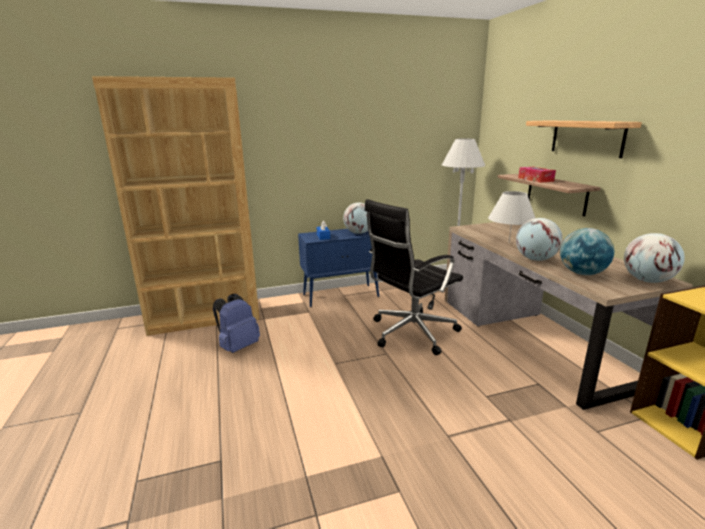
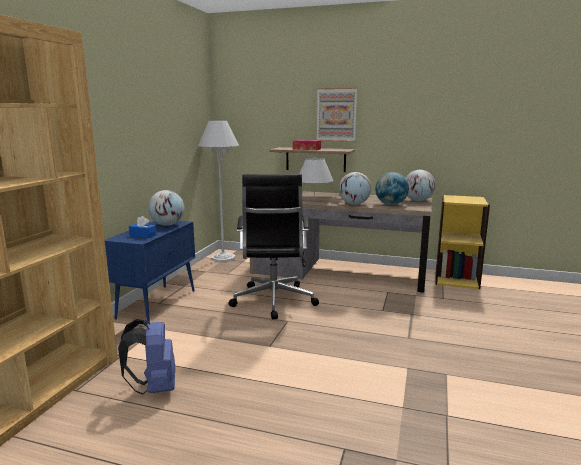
camera: 55 degrees left, 5 degrees down
shelf [526,120,642,158] -> picture [317,88,357,142]

